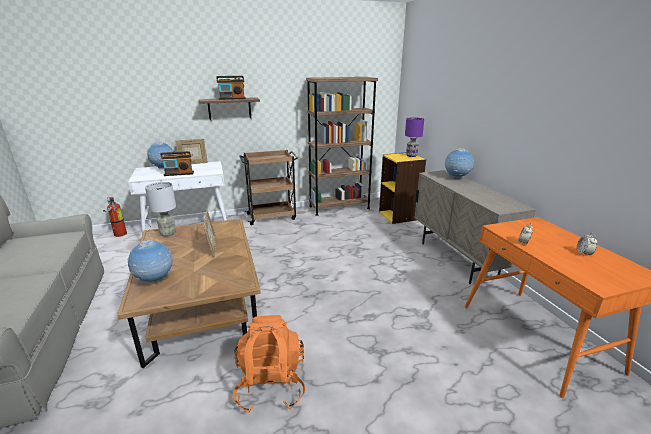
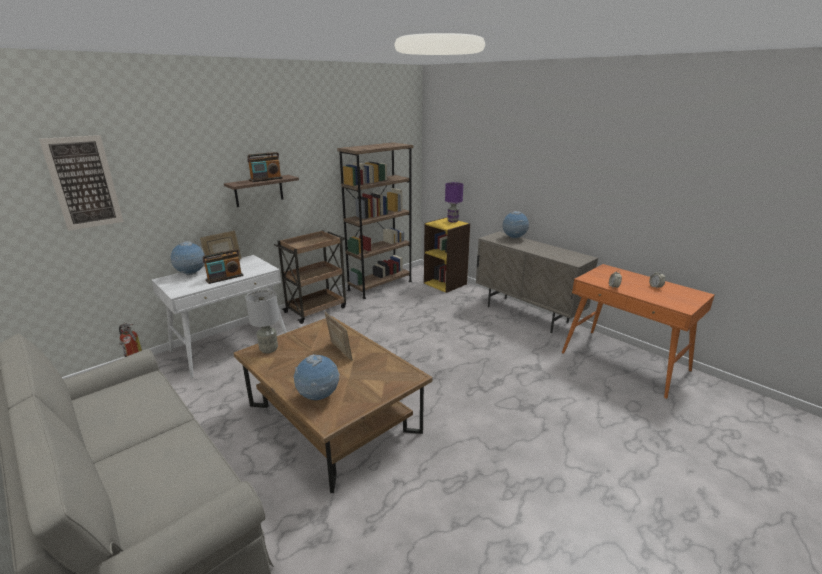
camera: 25 degrees left, 0 degrees up
orange backpack [233,315,305,413] -> none
none -> picture [39,135,124,231]

